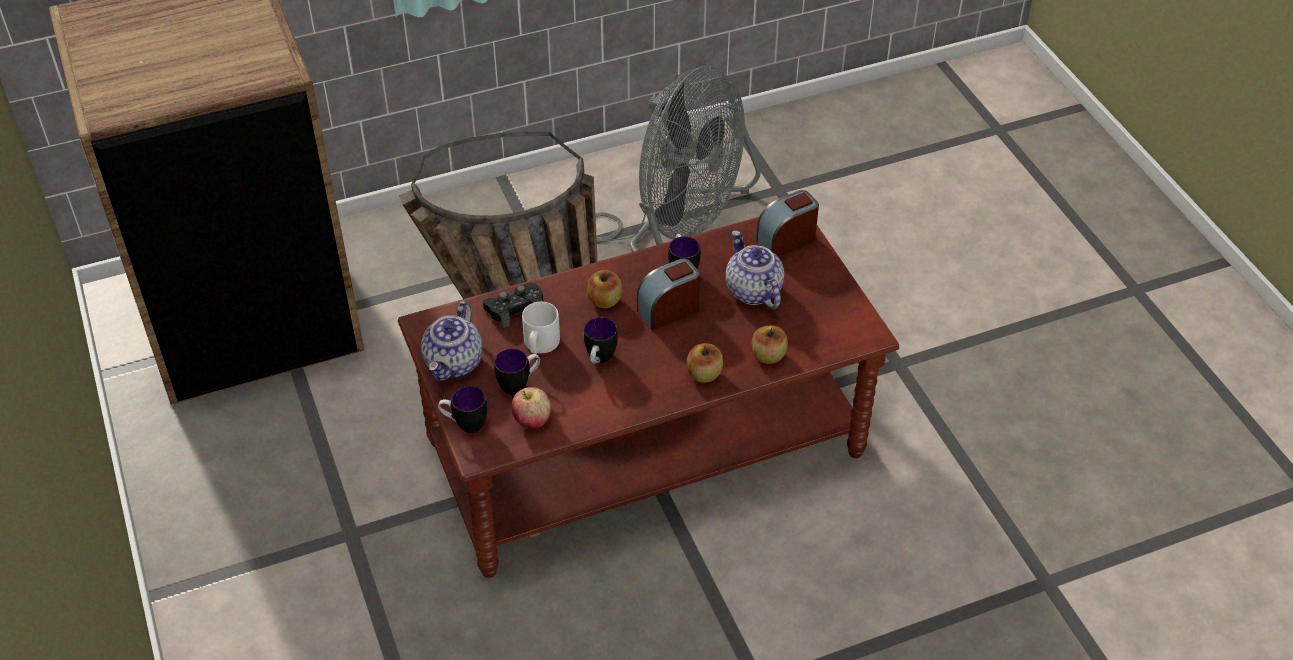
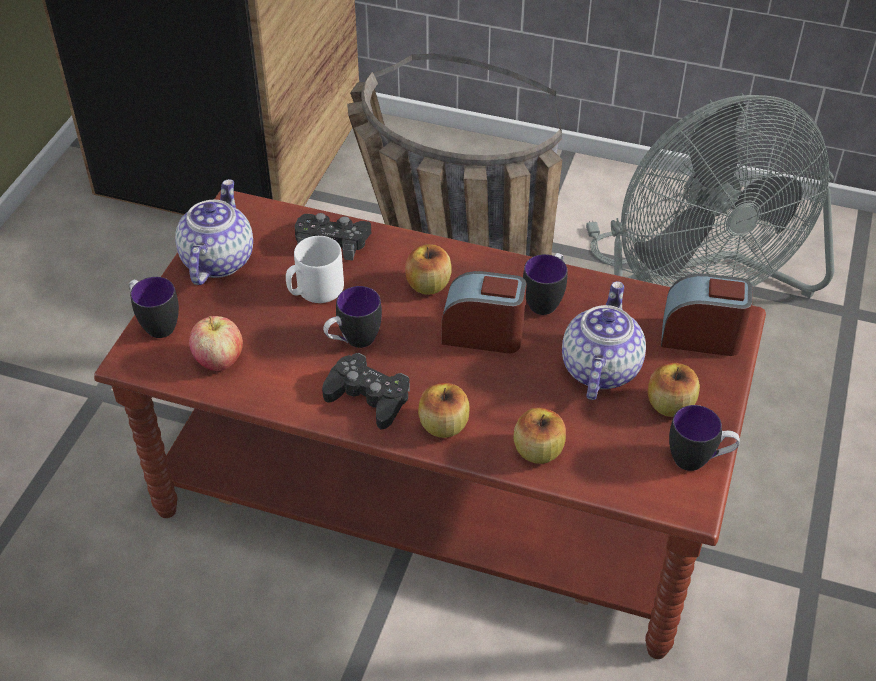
camera: 40 degrees right, 0 degrees up
teapot [421,301,483,381] -> teapot turned 135 degrees clockwise [175,179,253,285]
mug [494,348,540,395] -> mug moved to [669,405,740,471]
none -> black game controller [322,353,410,429]
none -> apple [647,363,700,417]

